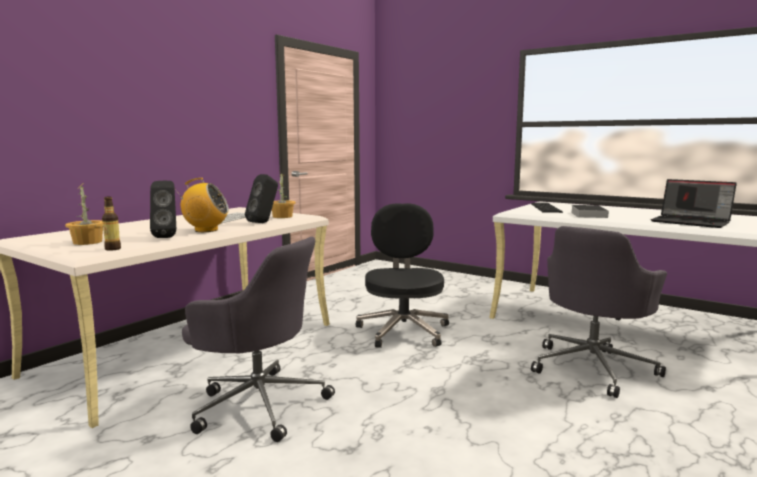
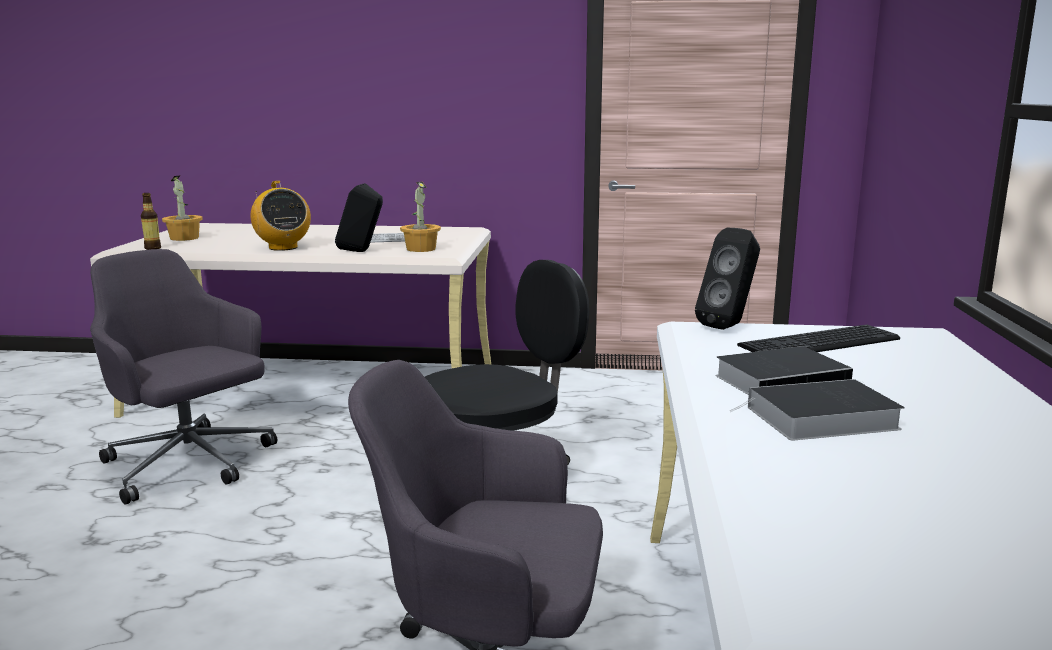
camera: 60 degrees right, 5 degrees up
black speaker [150,181,176,238] -> black speaker moved to [695,228,760,330]
grey office chair [182,237,335,442] -> grey office chair turned 135 degrees clockwise [90,249,277,505]
laptop [651,179,737,228] -> none
none -> book [730,379,905,440]

